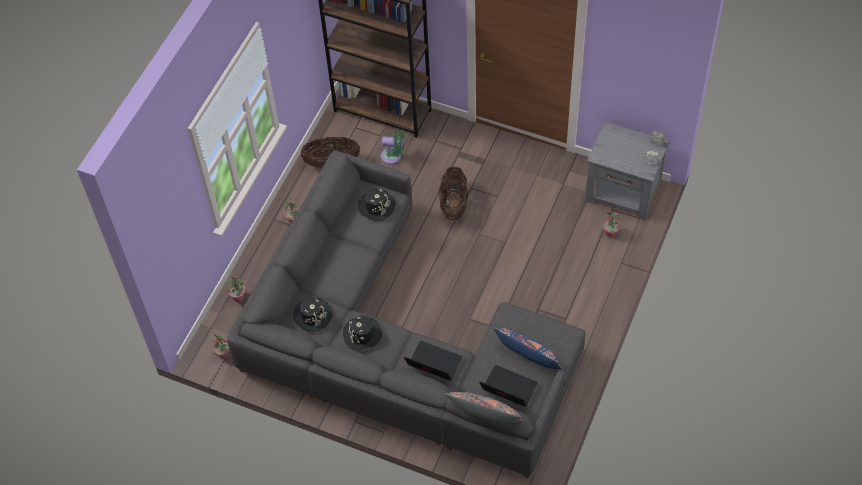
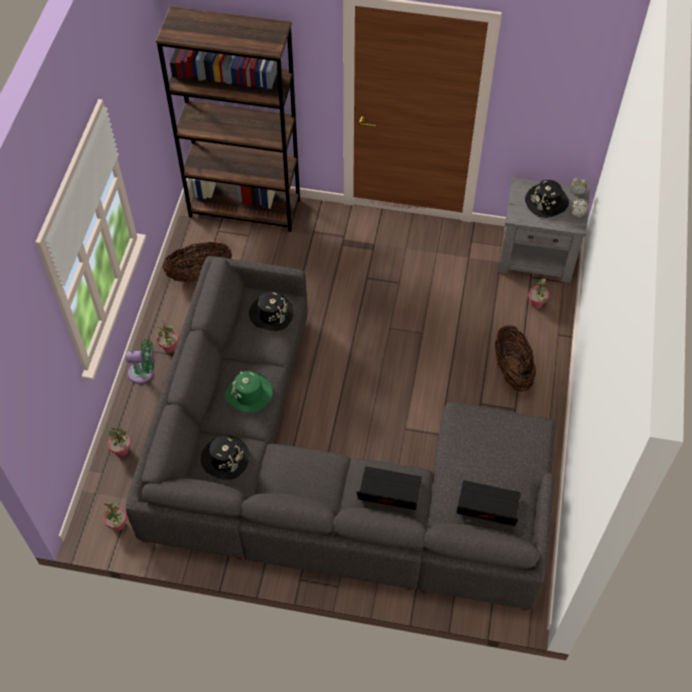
camera: 15 degrees left, 0 degrees up
black hat [343,316,382,350] -> black hat moved to [525,180,569,218]
green fan [381,129,404,164] -> green fan moved to [126,339,154,384]
basket [439,166,469,221] -> basket moved to [495,325,536,392]
grey pillow [445,392,523,424] -> none
blue pillow [494,327,562,369] -> none
none -> green hat [225,371,273,413]

